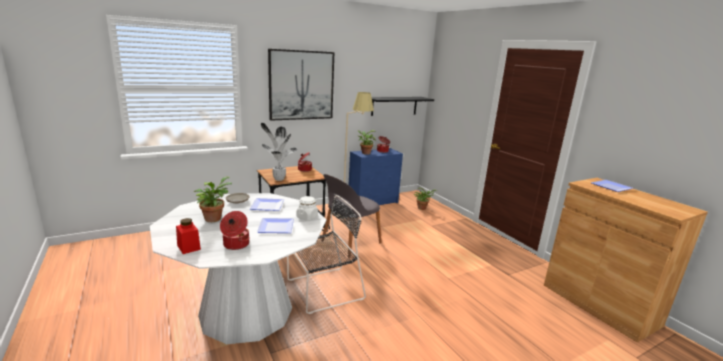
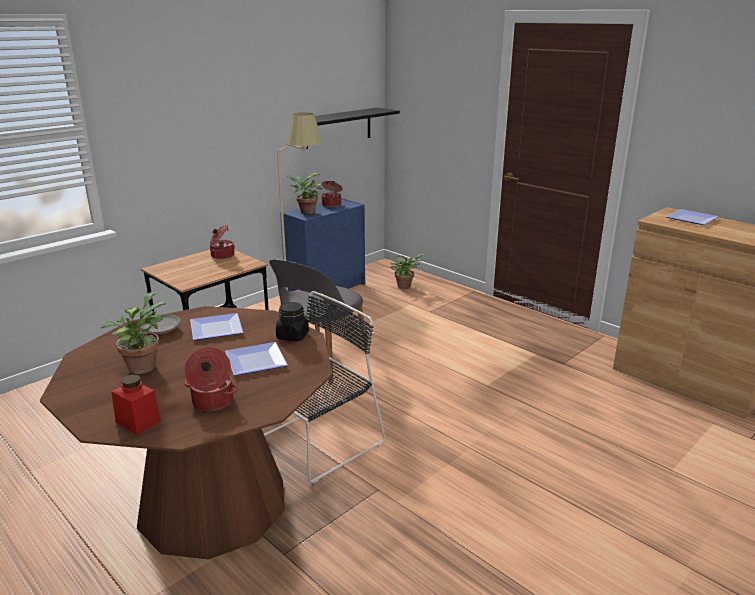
camera: 15 degrees left, 5 degrees up
white dining table [150,193,326,344] -> brown dining table [40,306,333,559]
potted plant [261,123,297,181] -> none
picture [268,49,334,121] -> none
white jar [297,196,318,221] -> black jar [276,302,309,341]

